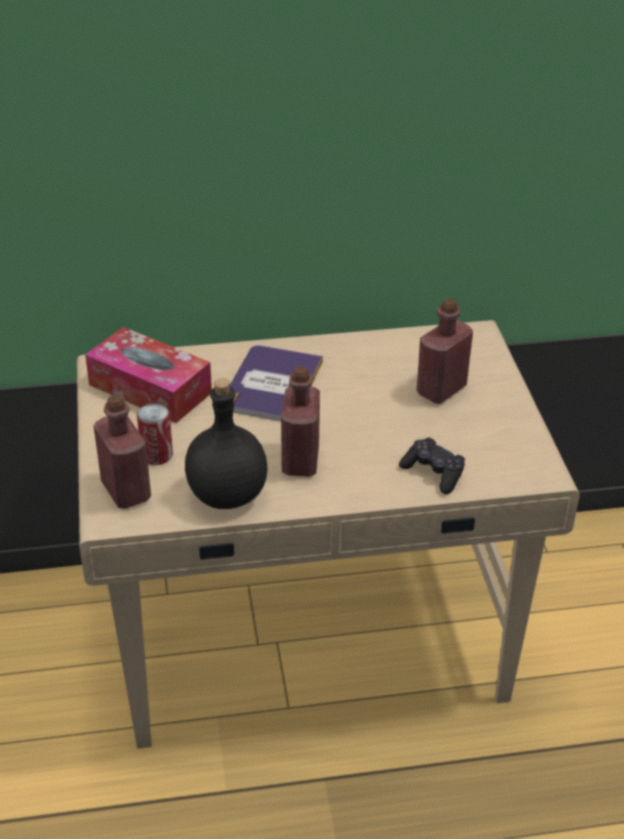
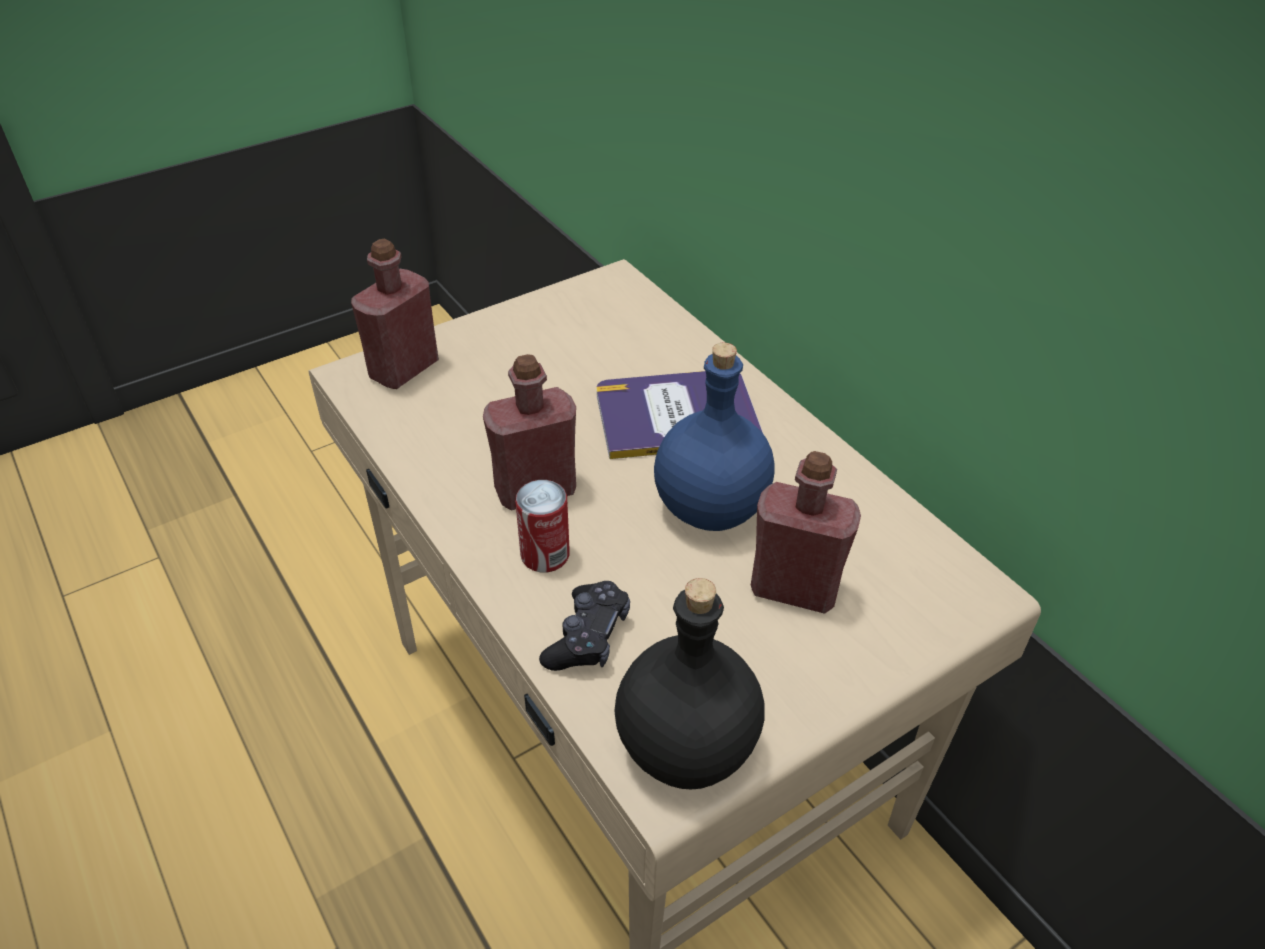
camera: 65 degrees right, 5 degrees up
tissue box [85,327,212,423] -> none
can [137,403,173,465] -> can moved to [515,480,570,572]
black bottle [185,378,268,509] -> black bottle moved to [615,578,764,789]
none -> blue bottle [654,343,775,531]

